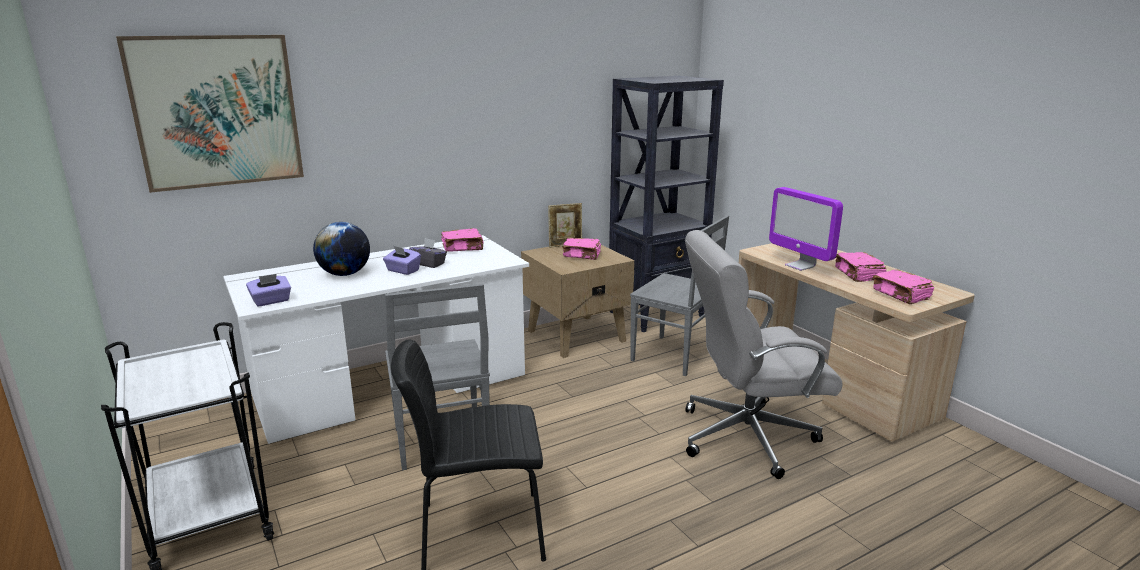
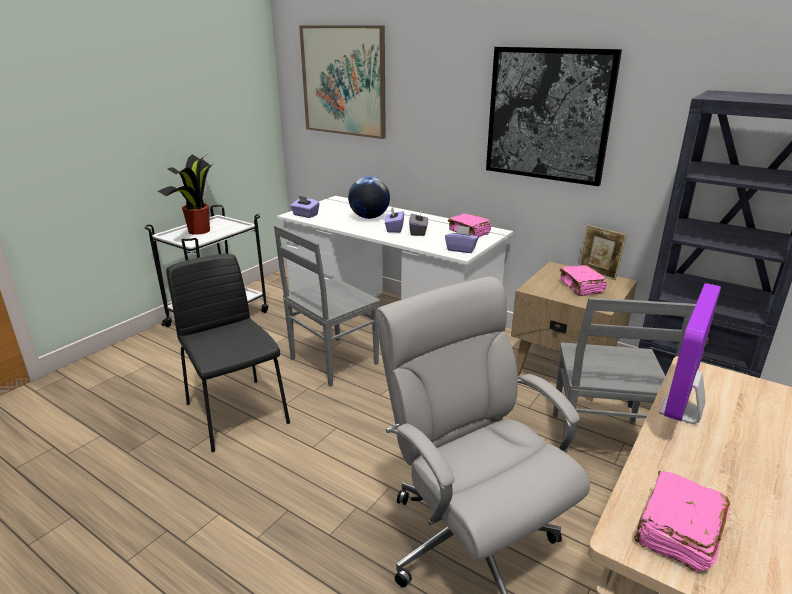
camera: 65 degrees right, 5 degrees up
pink book [835,252,886,282] -> none
none -> potted plant [158,154,214,235]
none -> purple tissue box [445,225,479,253]
none -> picture [486,47,622,186]

